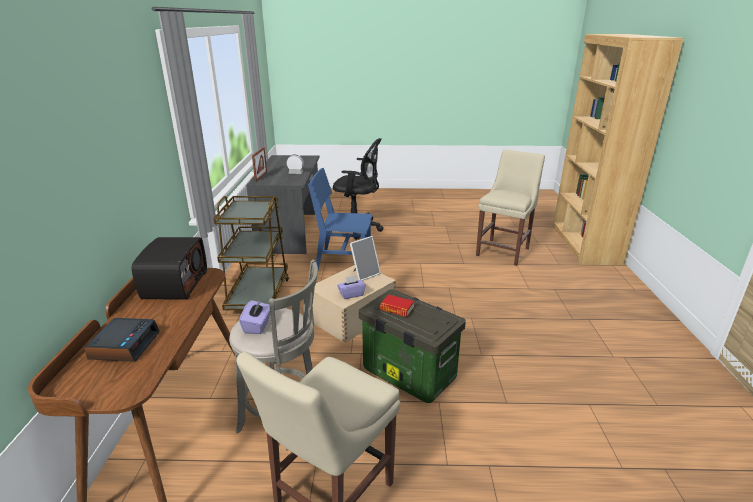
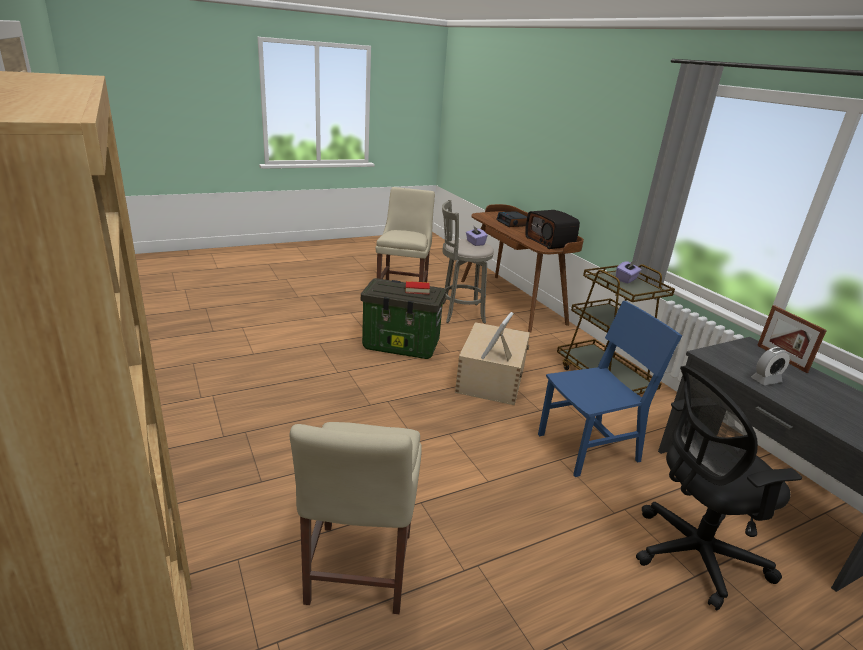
camera: 150 degrees right, 0 degrees up
purple tissue box [337,275,366,299] -> purple tissue box moved to [616,260,642,284]

